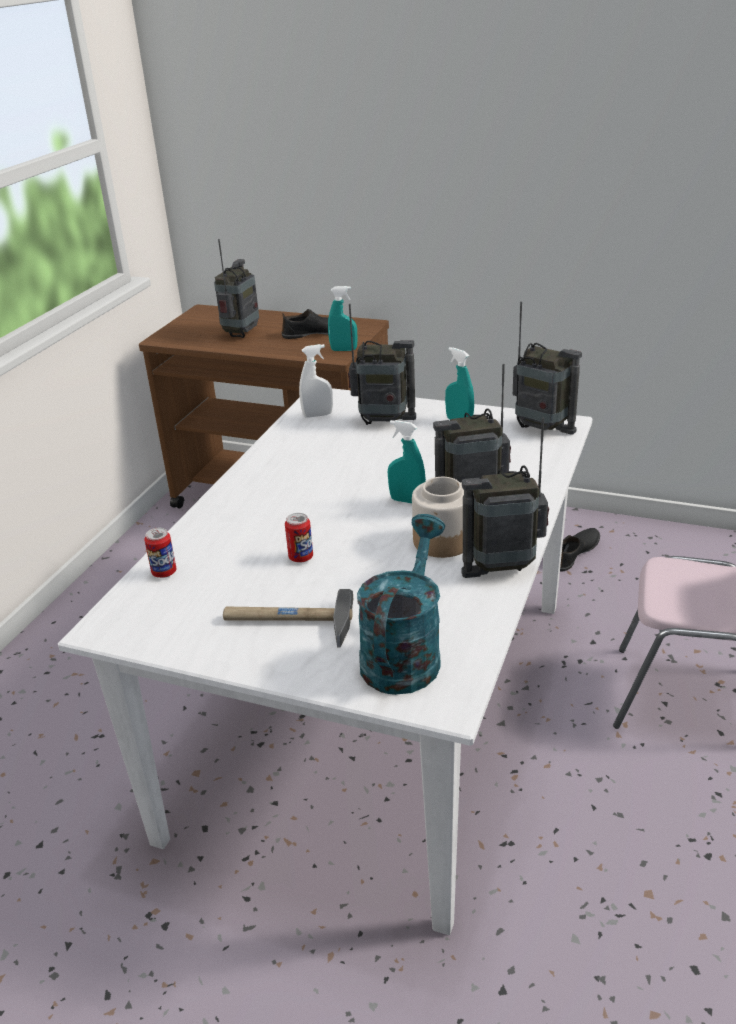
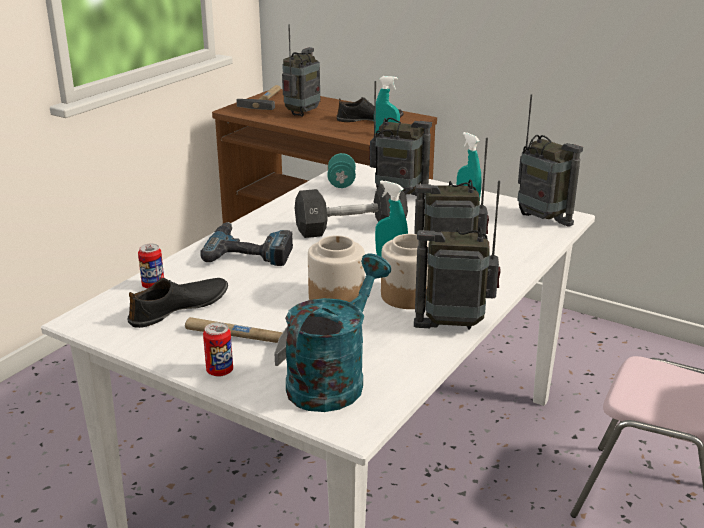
camera: 10 degrees right, 5 degrees down
can [285,513,313,563] -> can moved to [203,322,233,377]
white spray bottle [299,344,333,418] -> turquoise dumbbell [327,153,356,188]
black shoe [560,528,600,572] -> black shoe moved to [128,278,228,328]
none -> power drill [200,222,293,266]
none -> hammer [236,85,281,110]
none -> black dumbbell [295,183,408,238]
none -> jar [308,235,365,304]

